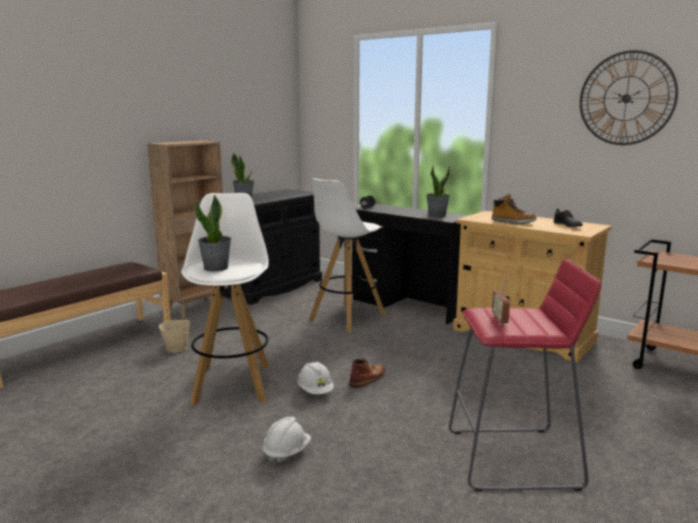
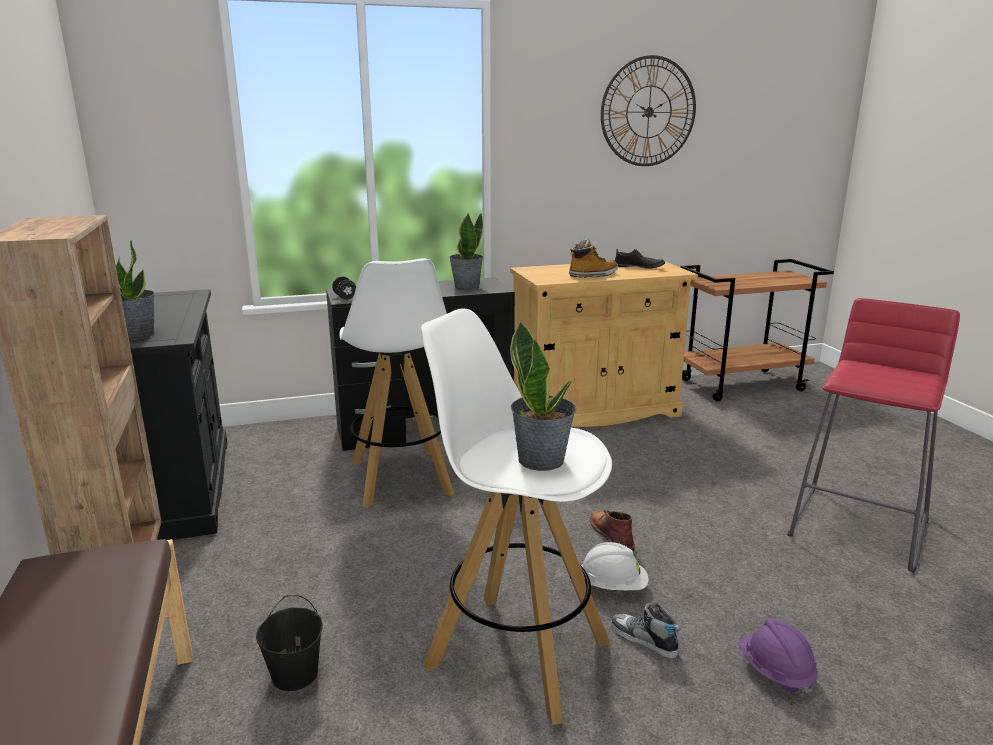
camera: 55 degrees left, 5 degrees up
beige bucket [159,308,190,353] -> black bucket [256,595,323,691]
white hard hat [263,417,311,465] -> purple hard hat [738,618,818,697]
radio [492,277,510,325] -> none
none -> shoe [611,602,680,659]

